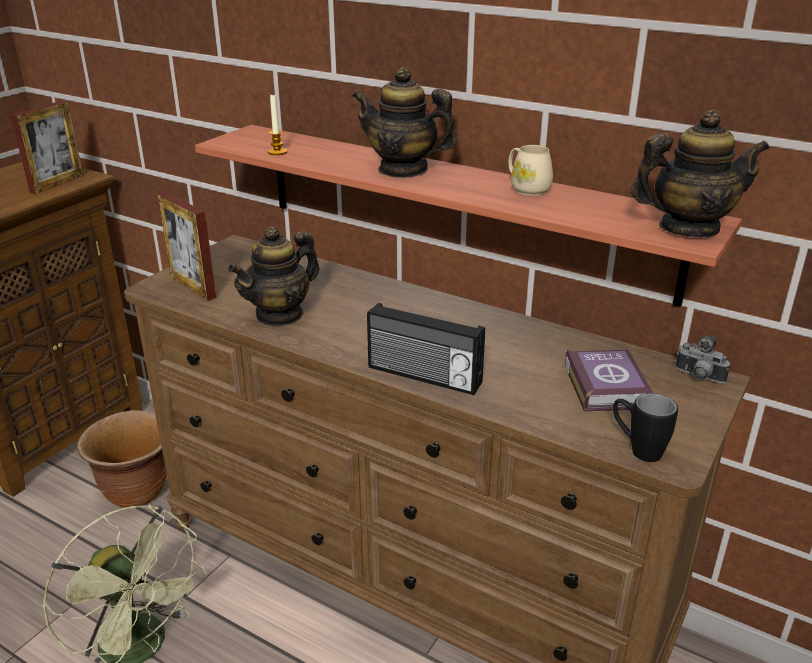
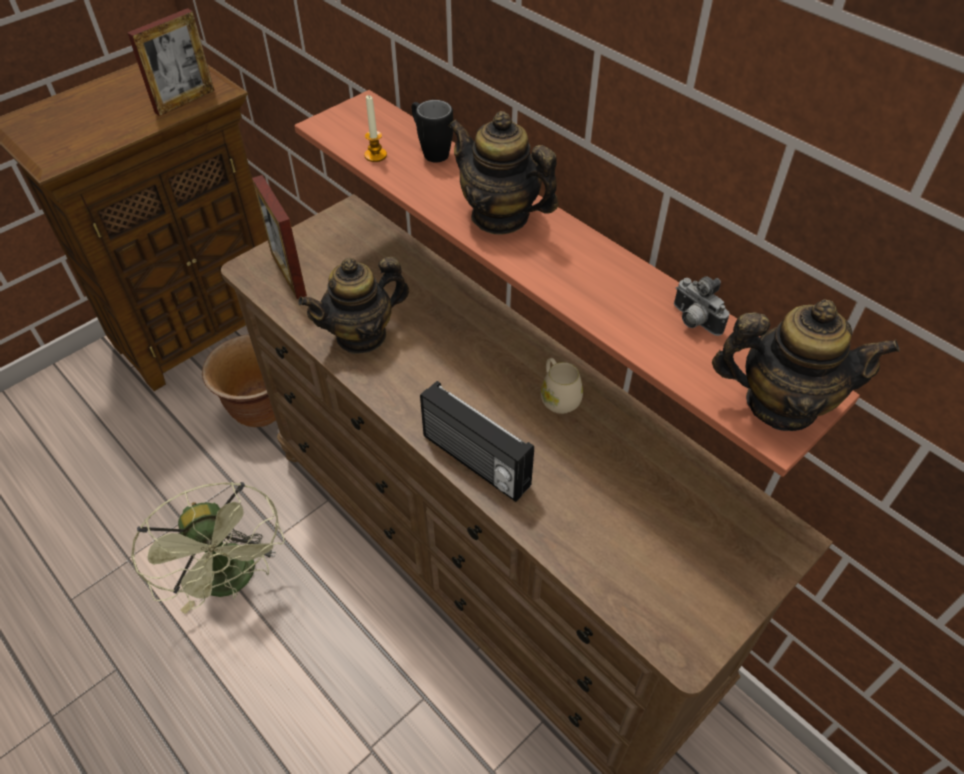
camera: 15 degrees right, 20 degrees up
beige mug [508,145,553,196] -> beige mug moved to [541,358,583,414]
book [565,349,653,412] -> none
black mug [613,393,678,462] -> black mug moved to [412,100,453,163]
camera [676,336,730,383] -> camera moved to [674,276,729,336]

